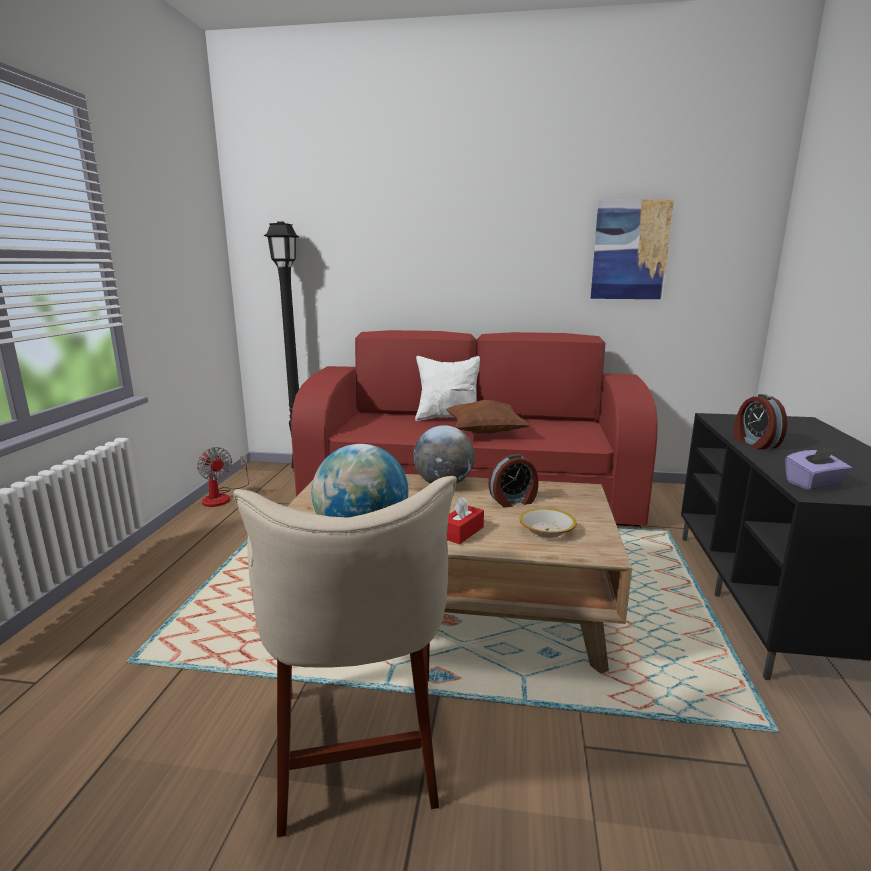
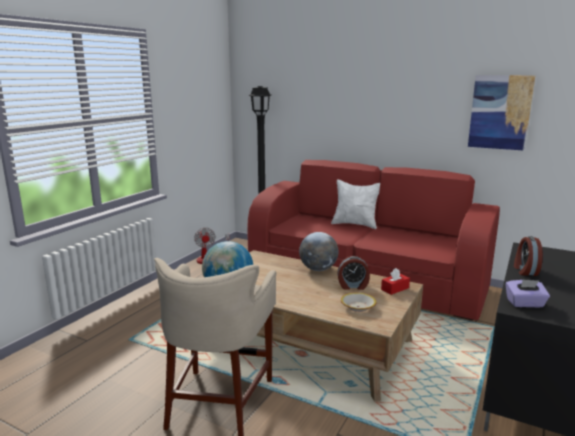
camera: 20 degrees right, 0 degrees up
brown pillow [446,400,530,434] -> none
red tissue box [447,496,484,544] -> red tissue box moved to [381,268,410,295]

